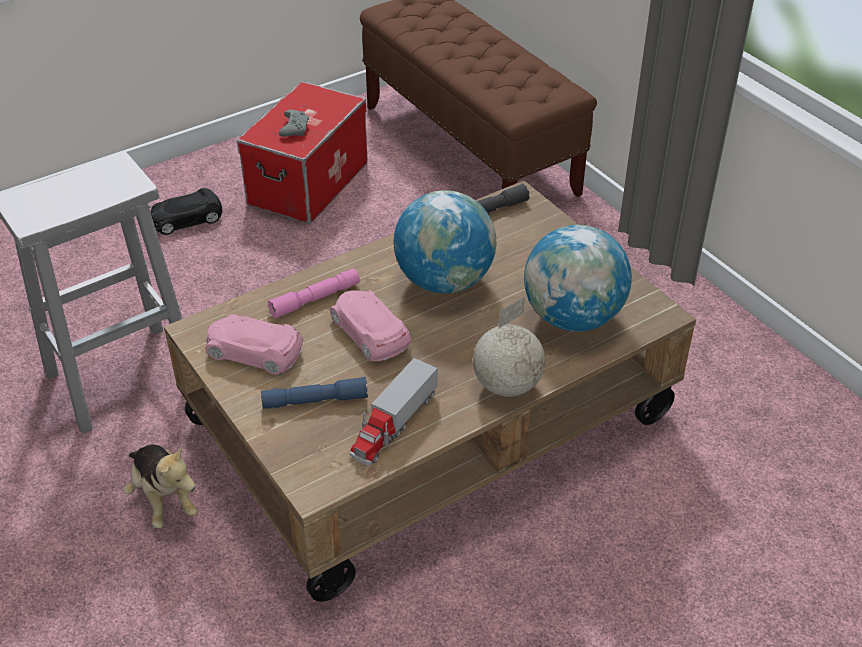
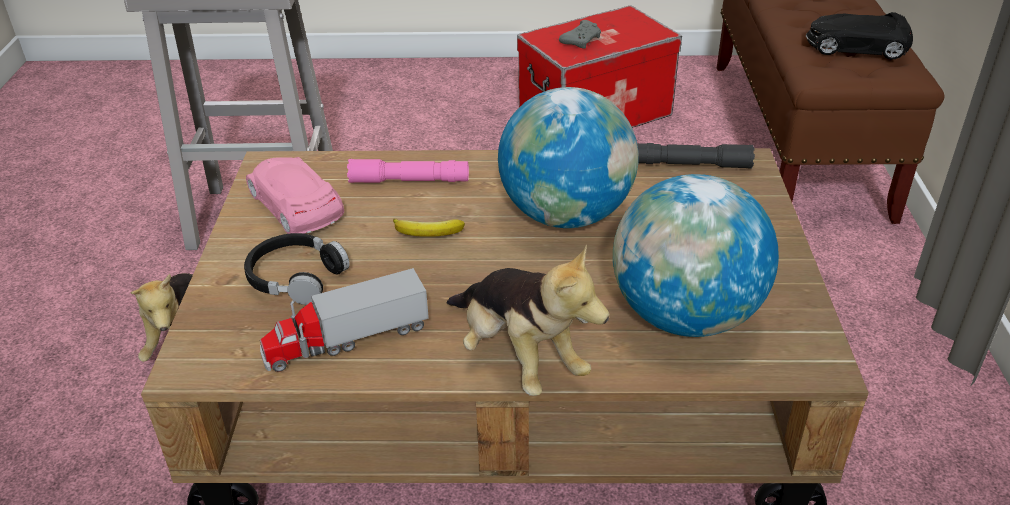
camera: 35 degrees right, 5 degrees down
black toy car [150,188,222,235] -> black toy car moved to [806,12,913,59]
blue flashlight [261,377,368,409] -> black headphones [244,233,350,305]
pink toy car [330,290,411,361] -> banana [393,219,465,237]
globe [473,297,545,397] -> plush toy [447,245,610,396]

